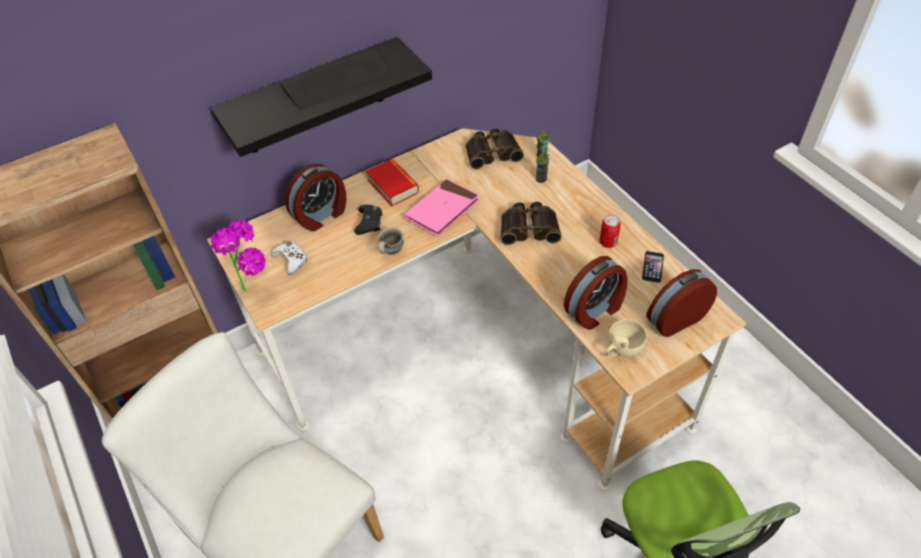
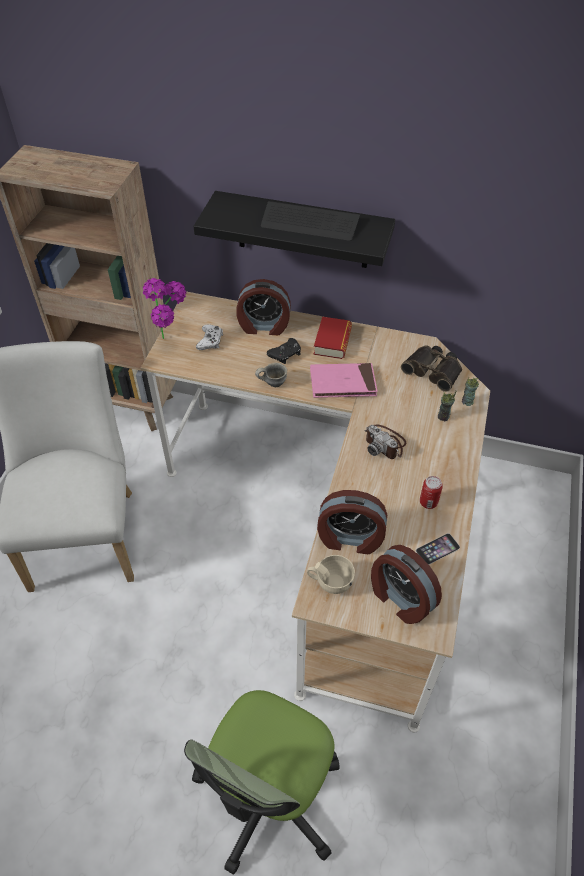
camera: 45 degrees right, 0 degrees up
binoculars [500,202,562,245] -> camera [365,424,406,459]
alarm clock [646,269,717,337] -> alarm clock turned 150 degrees counterclockwise [371,545,442,624]

